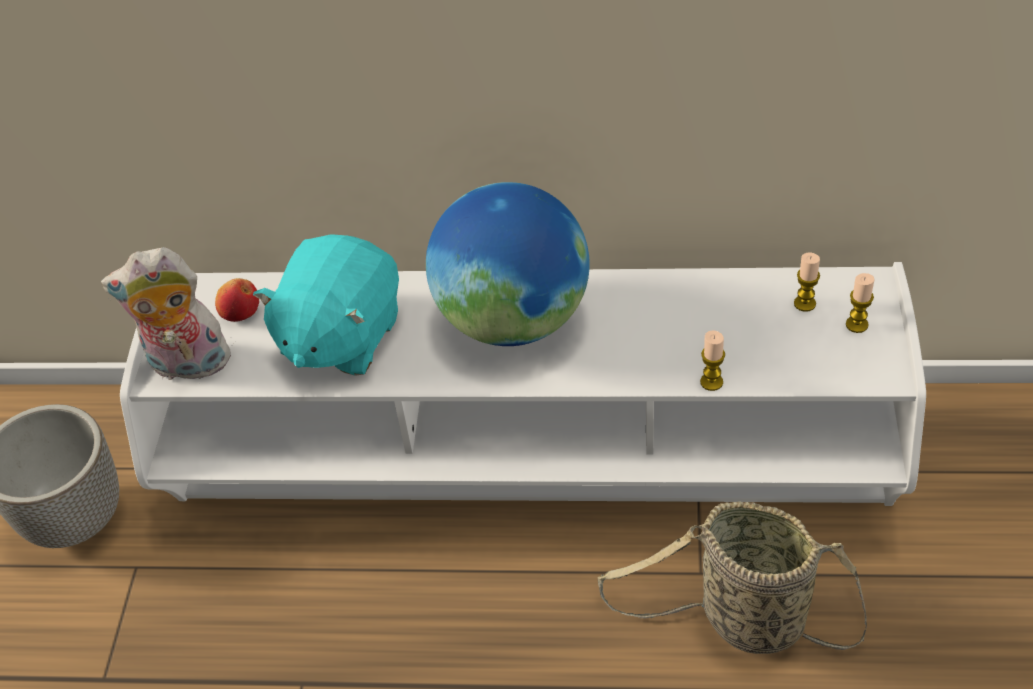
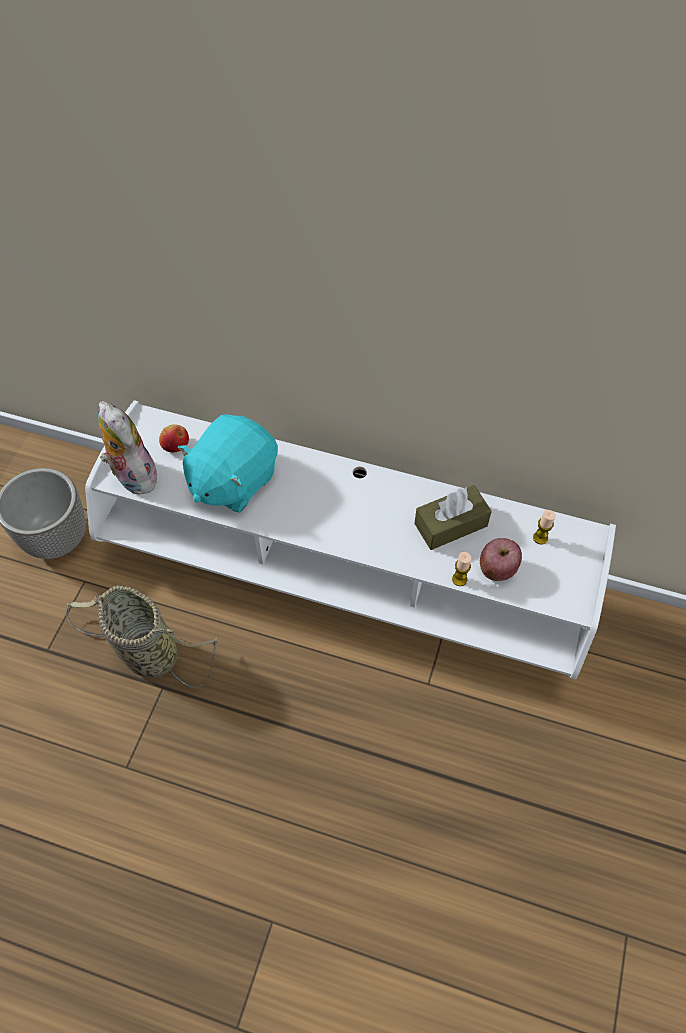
camera: 10 degrees right, 10 degrees up
plush toy [101,247,233,380] -> plush toy turned 45 degrees clockwise [98,401,159,495]
globe [426,182,590,346] -> none
basket [598,501,867,654] -> basket moved to [66,585,217,688]
candle [846,273,875,333] -> none
none -> brown tissue box [414,485,492,550]
none -> apple [480,538,522,581]

